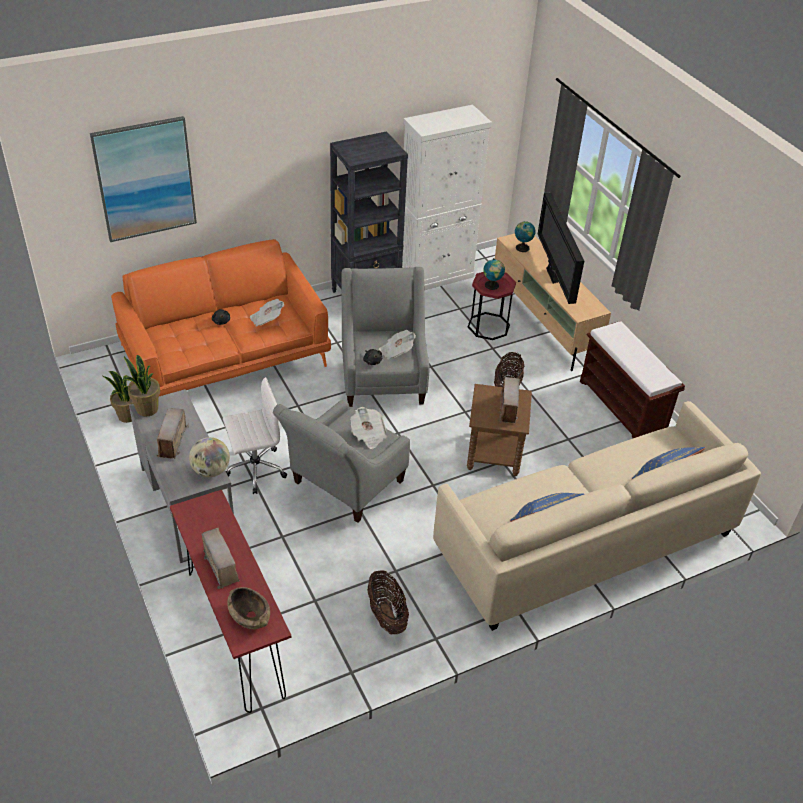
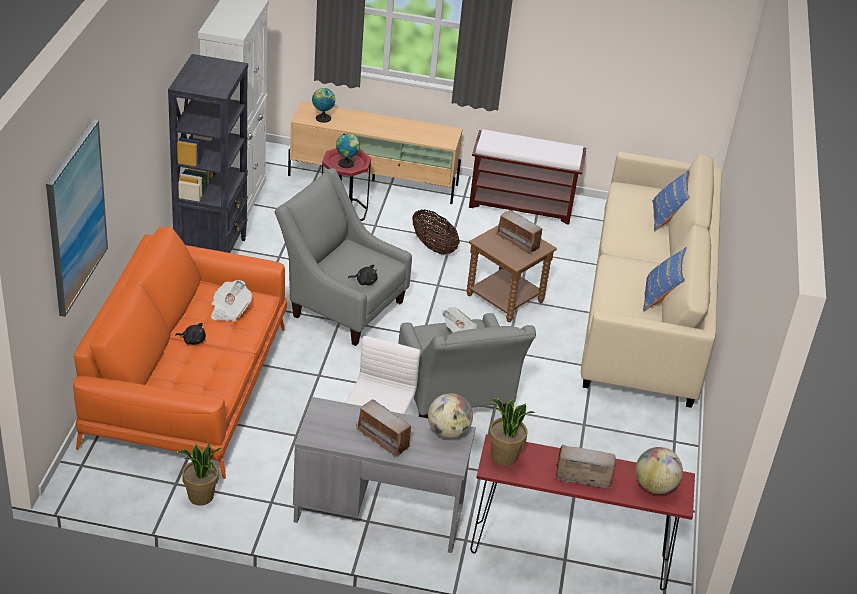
camera: 55 degrees left, 5 degrees down
potted plant [122,355,160,417] -> potted plant moved to [488,398,535,466]
brown bowl [227,587,270,629] -> globe [636,447,683,494]
basket [367,570,409,634] -> none
newspaper [379,330,416,360] -> none
television [538,192,584,304] -> none

